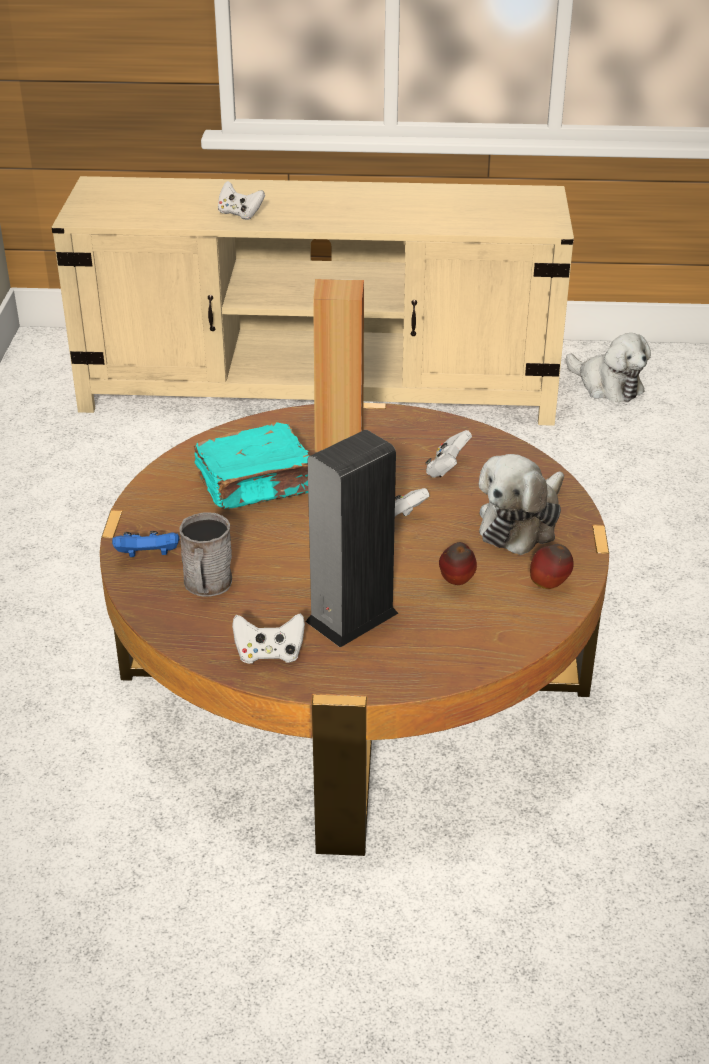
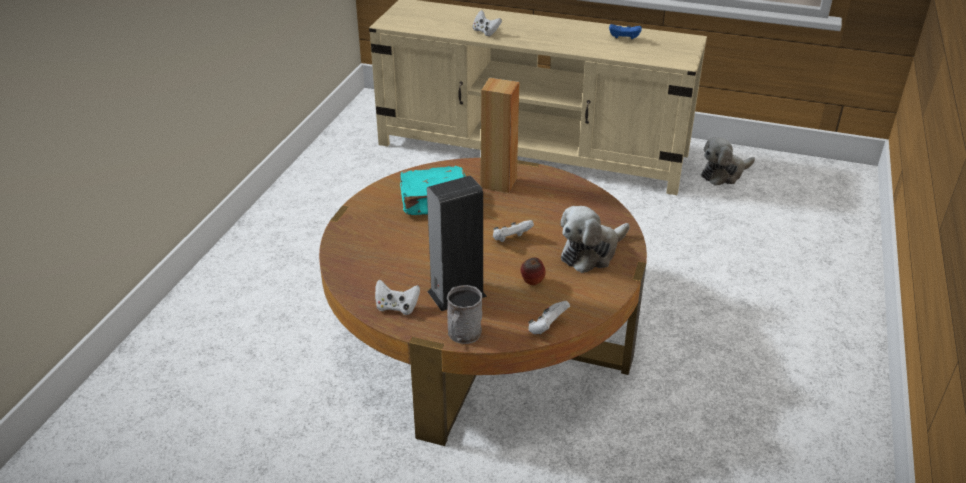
camera: 15 degrees right, 0 degrees up
blue game controller [112,531,179,557] -> blue game controller moved to [609,24,642,39]
grey mug [179,512,232,597] -> grey mug moved to [447,285,483,344]
white game controller [425,430,472,478] -> white game controller moved to [528,301,570,334]
apple [530,544,574,589] -> none
plush toy [566,333,651,402] -> plush toy turned 90 degrees clockwise [701,137,755,186]

